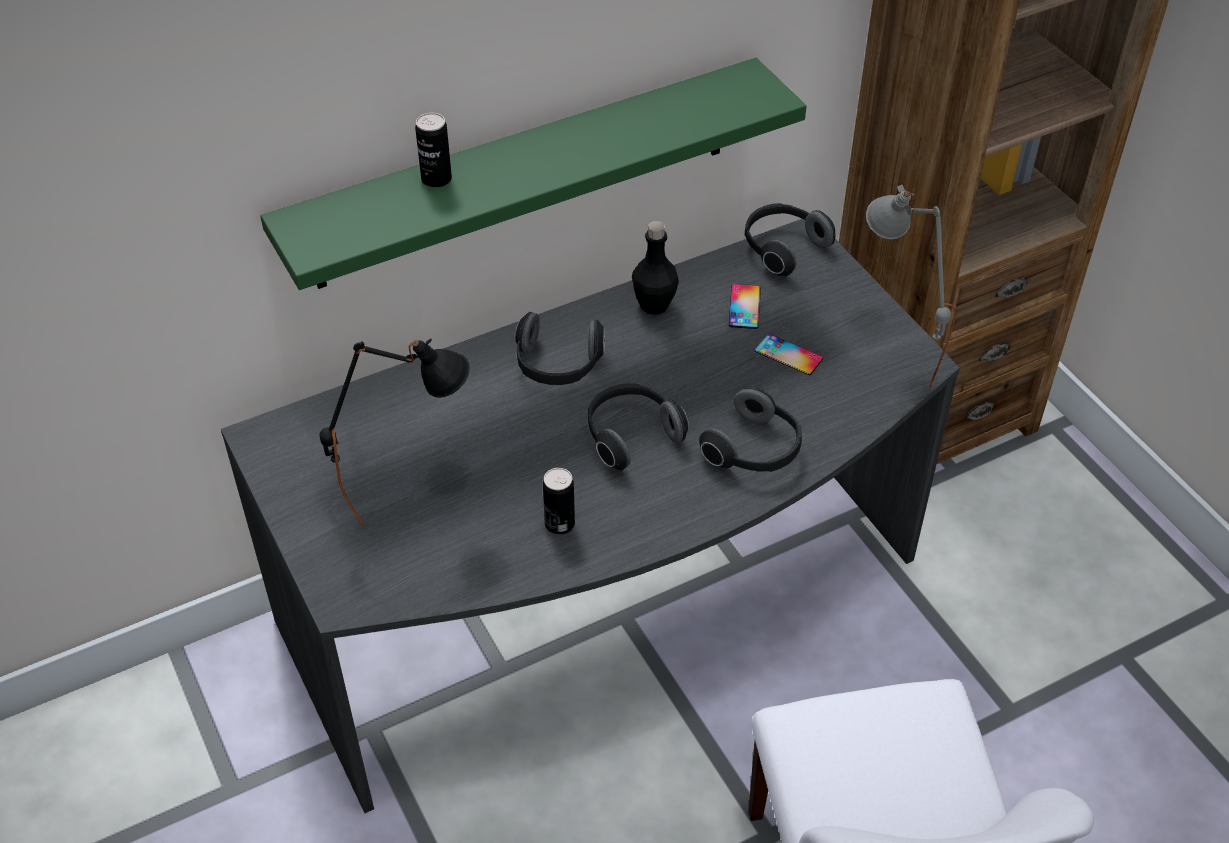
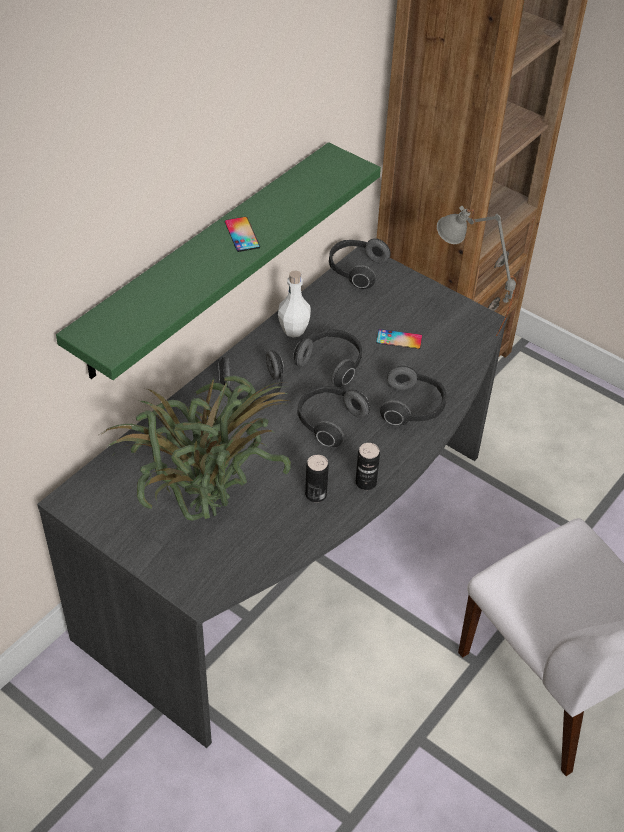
camera: 25 degrees left, 0 degrees up
black table lamp [319,339,470,528] -> potted plant [102,376,291,521]
can [415,113,452,188] -> can moved to [355,443,380,490]
black bottle [632,221,679,315] -> white bottle [278,270,311,338]
phone [729,284,761,329] -> phone moved to [225,217,260,252]
none -> headphones [293,329,362,387]

